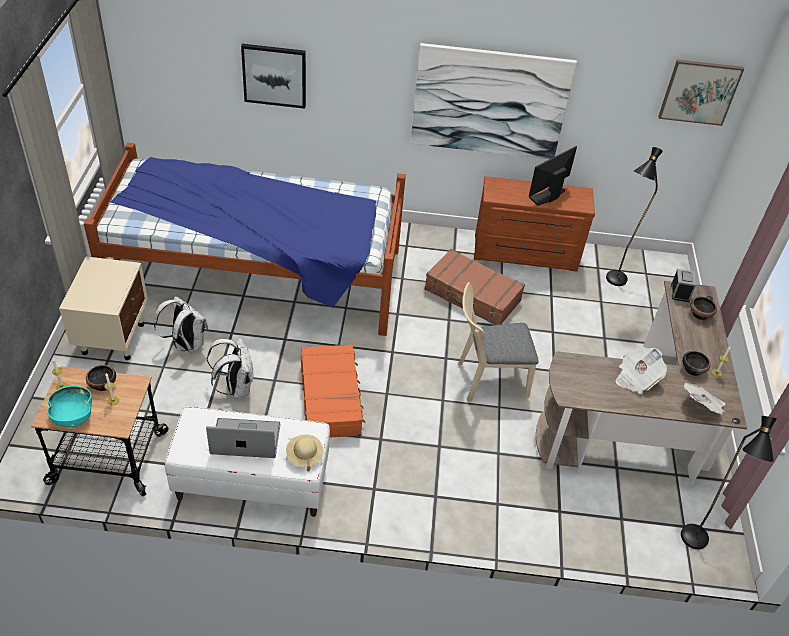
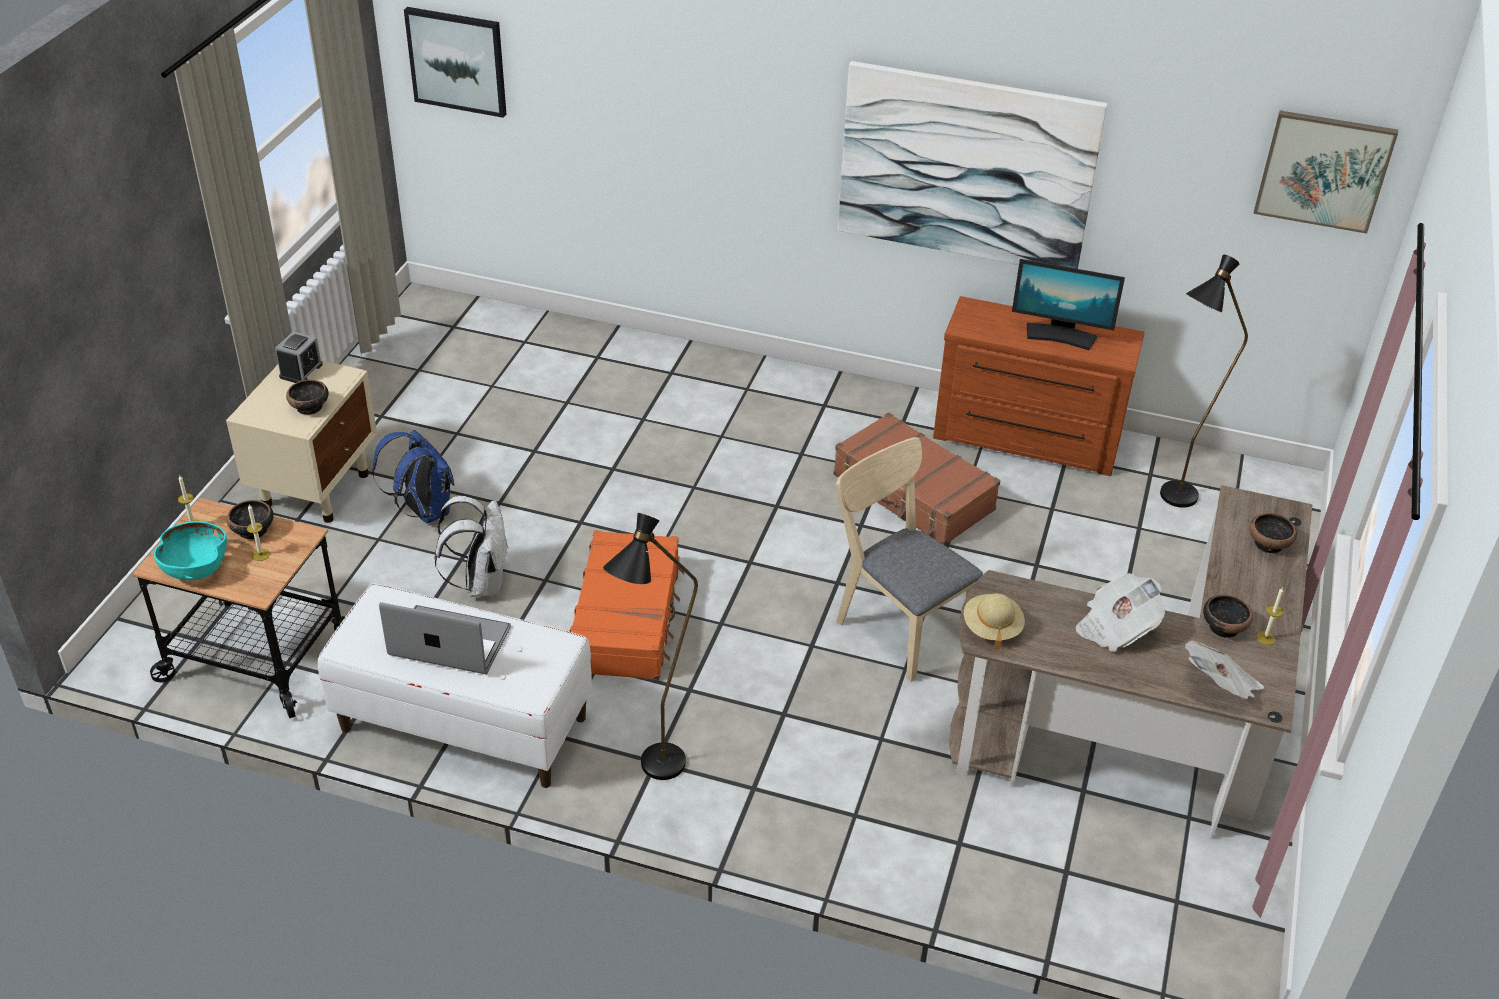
camera: 15 degrees right, 5 degrees down
bed [84,143,406,336] -> none
white backpack [154,296,208,353] -> blue backpack [372,430,455,523]
picture [241,44,306,109] -> picture moved to [404,7,506,118]
beige hat [286,435,324,471] -> beige hat moved to [964,593,1025,650]
beige chair [458,282,539,403] -> beige chair turned 45 degrees clockwise [835,437,983,682]
monitor [529,146,577,206] -> monitor turned 135 degrees counterclockwise [1012,259,1125,350]
alarm clock [671,269,696,302] -> alarm clock moved to [275,331,323,383]
black floor lamp [681,416,777,549] -> black floor lamp moved to [603,513,698,780]
none -> bowl [286,380,329,415]

